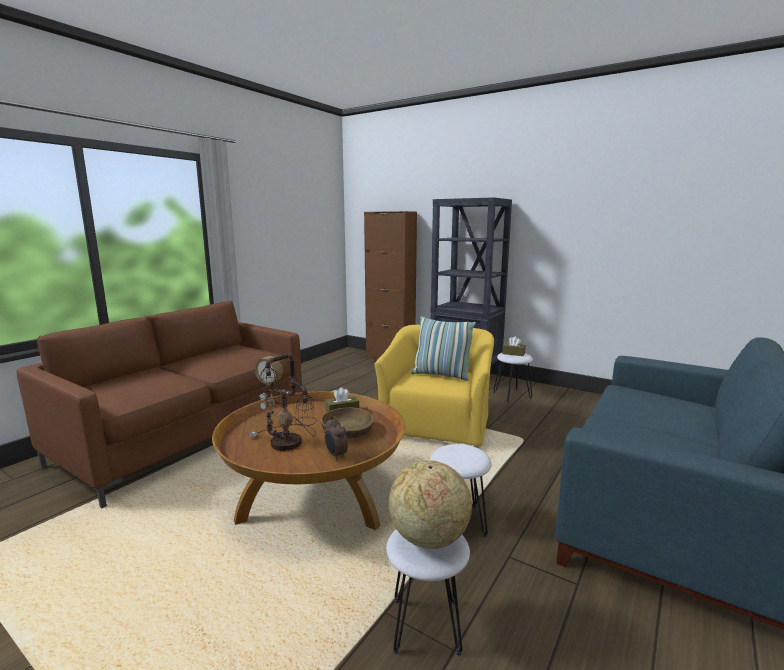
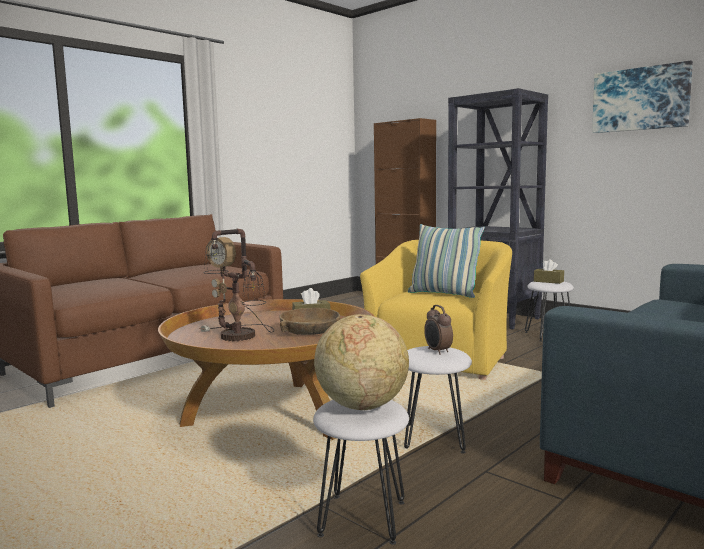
camera: 10 degrees right, 5 degrees down
alarm clock [325,416,348,460] -> alarm clock moved to [424,305,453,355]
none -> picture [592,61,693,133]

